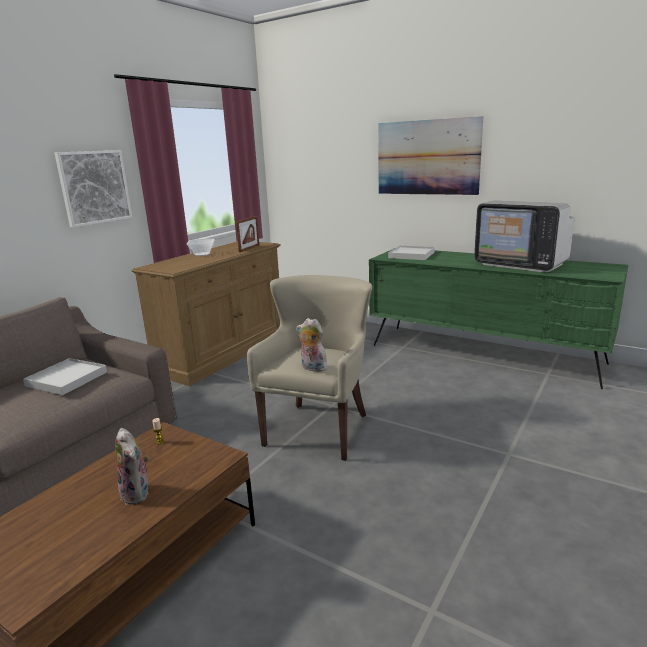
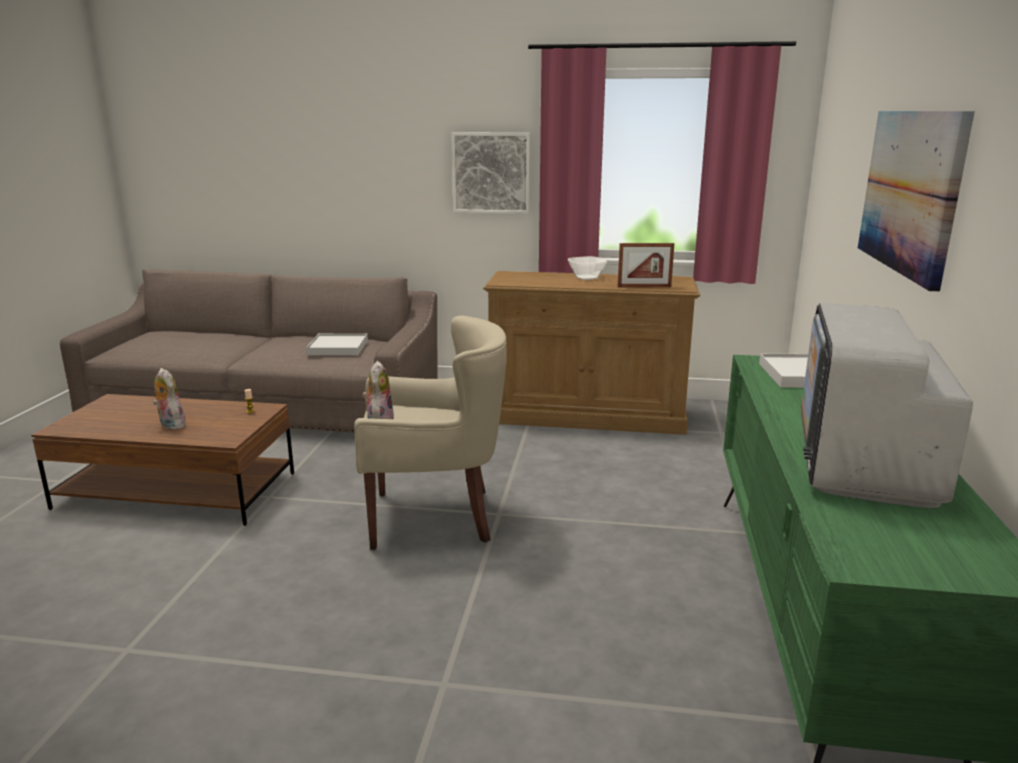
camera: 65 degrees right, 0 degrees up
plush toy [115,428,149,505] -> plush toy turned 105 degrees clockwise [153,368,186,430]

